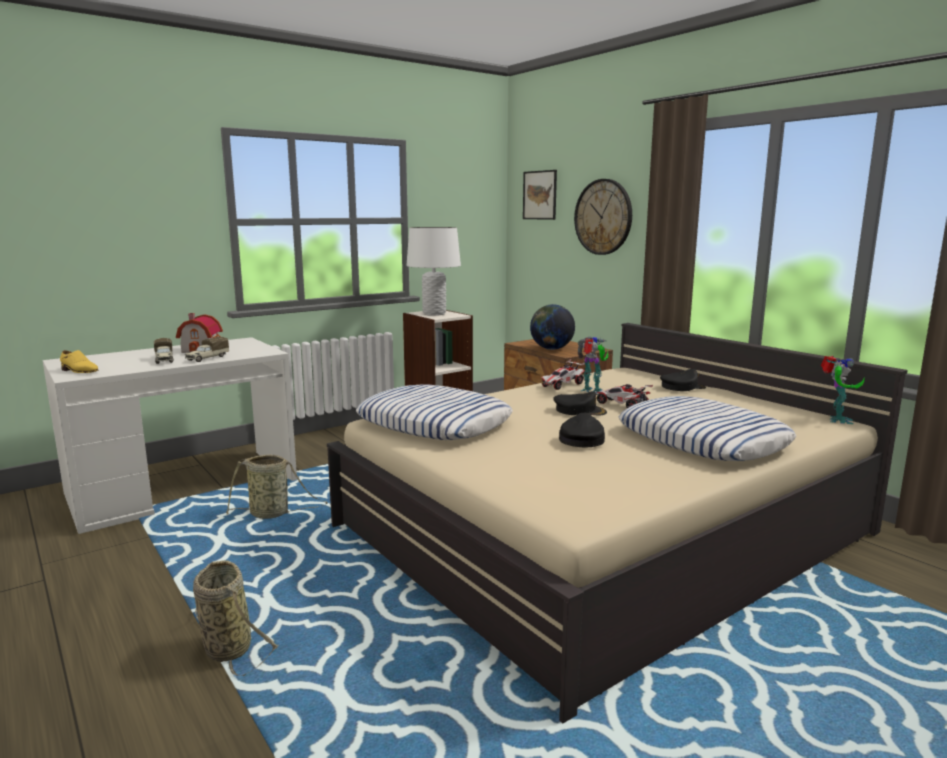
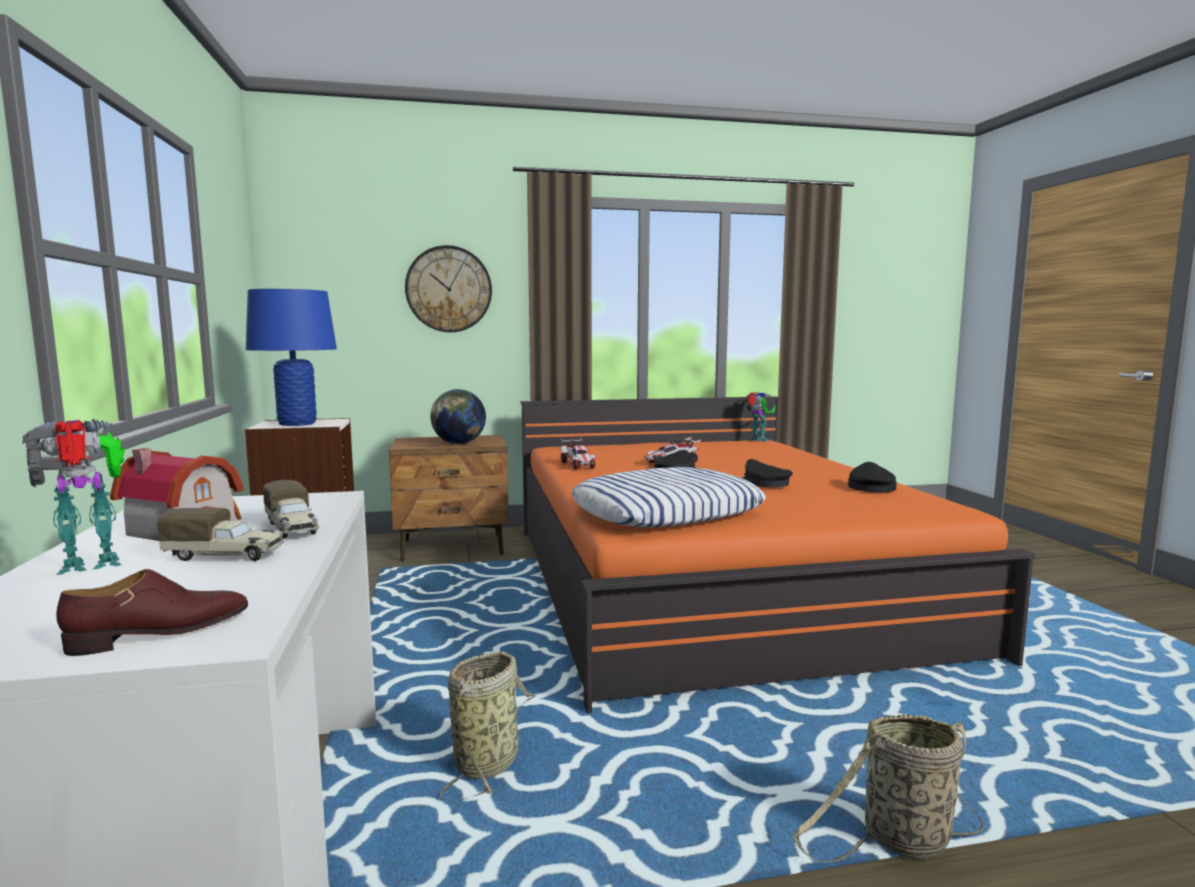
camera: 65 degrees left, 5 degrees down
yellow shoe [60,350,98,373] -> brown shoe [56,569,248,656]
beige bed [327,323,908,723] -> orange bed [521,396,1035,714]
white table lamp [406,227,461,316] -> blue table lamp [246,289,337,426]
picture [523,170,557,220] -> none
toy robot [577,337,609,394] -> toy robot moved to [23,418,125,575]
pillow [619,396,796,461] -> none
black cap [660,369,706,391] -> black cap moved to [848,462,897,492]

